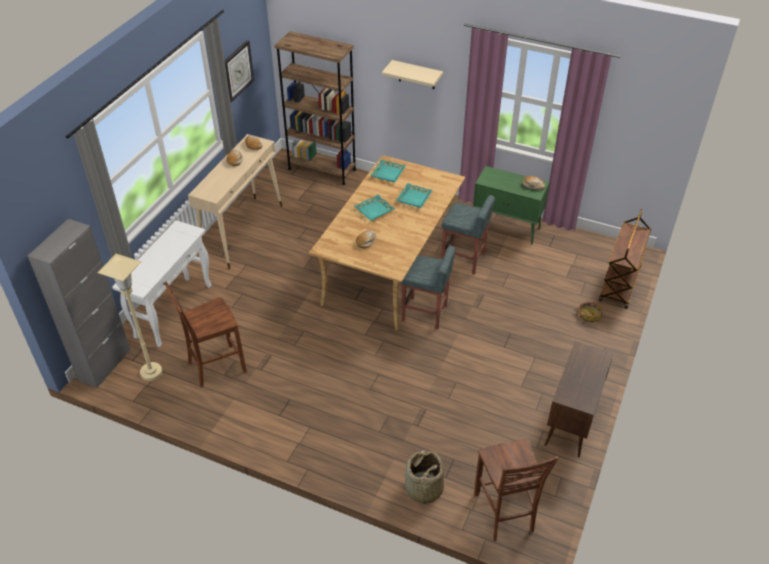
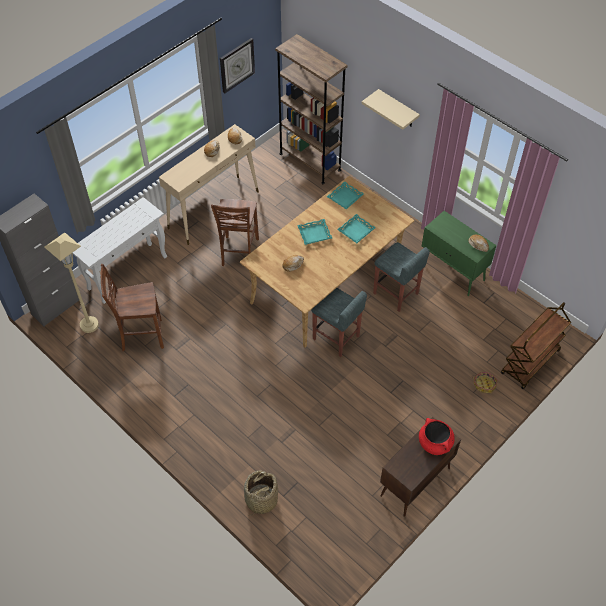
camera: 20 degrees right, 10 degrees up
brown chair [474,439,559,541] -> brown chair moved to [211,199,259,266]
none -> red cooking pot [419,418,455,455]

